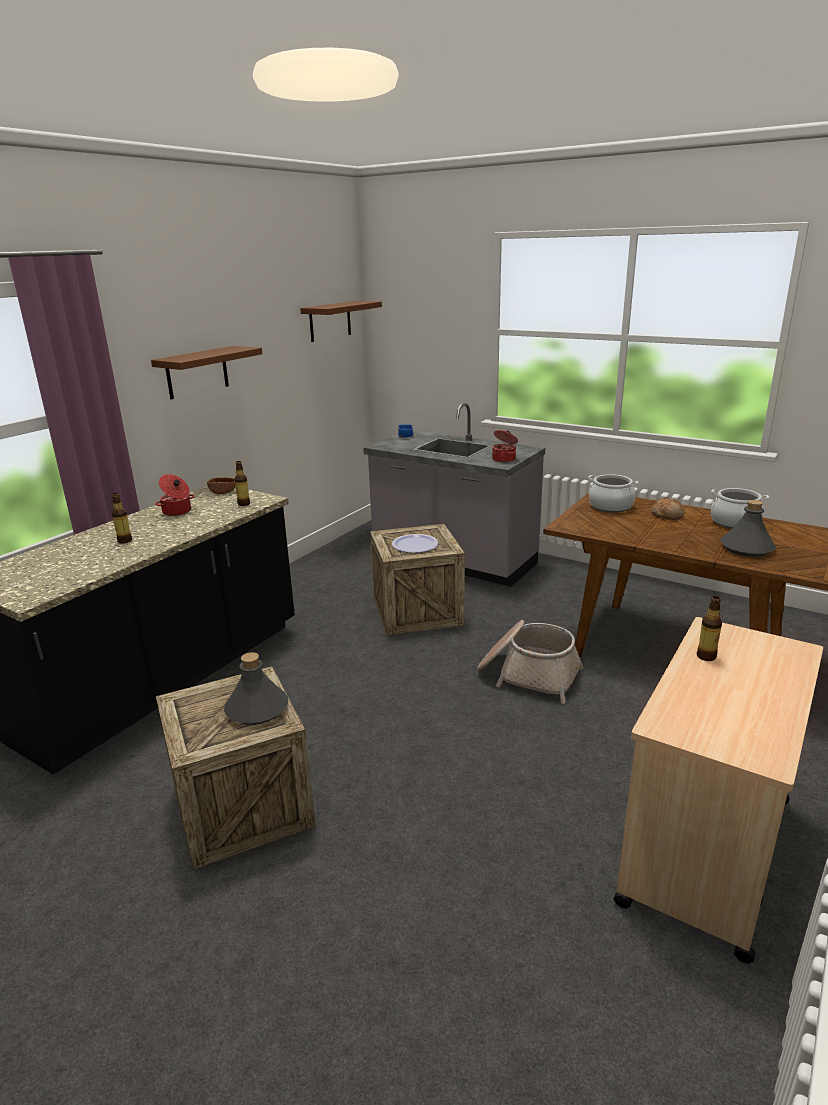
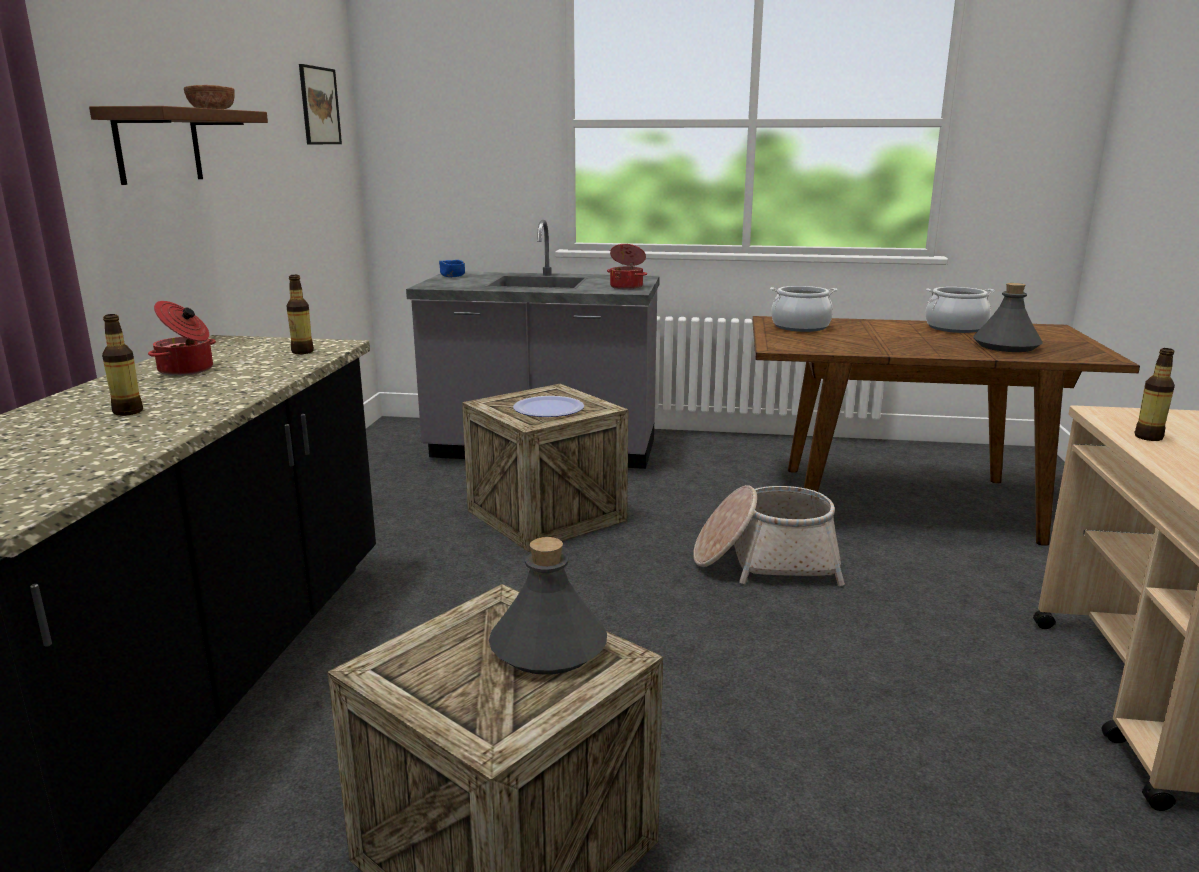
camera: 25 degrees left, 5 degrees down
brown bowl [207,477,235,494] -> brown bowl moved to [184,85,234,109]
brown shelf [300,301,382,342] -> picture [299,64,342,145]
bread [651,497,685,520] -> none

